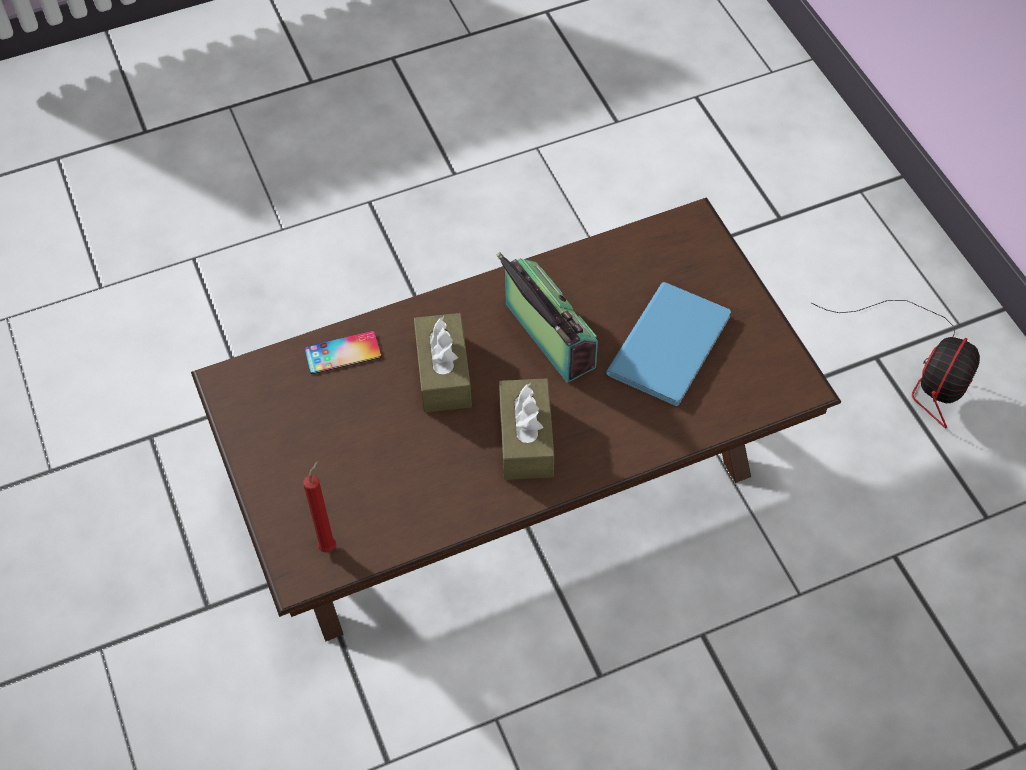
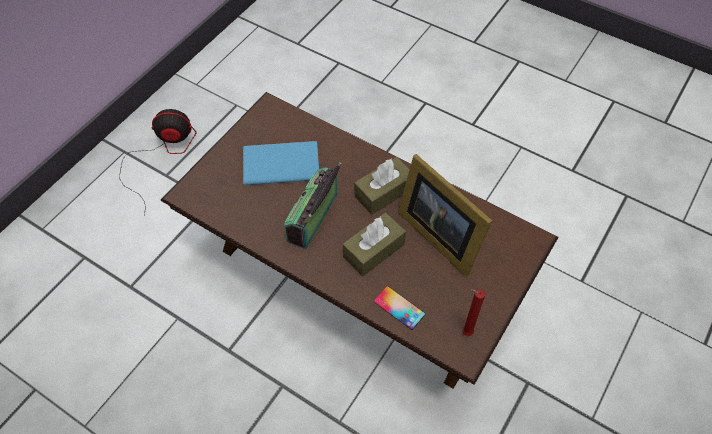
camera: 125 degrees left, 0 degrees up
red candle [303,461,336,552] -> red candle moved to [462,289,485,336]
none -> picture frame [398,154,492,277]

